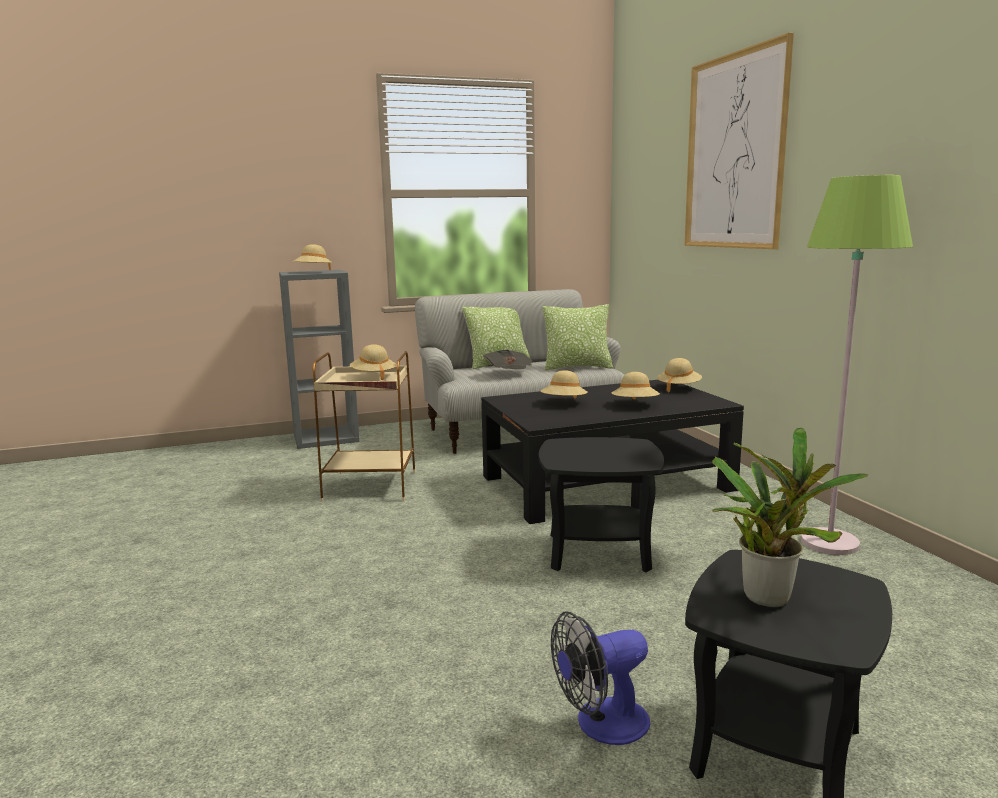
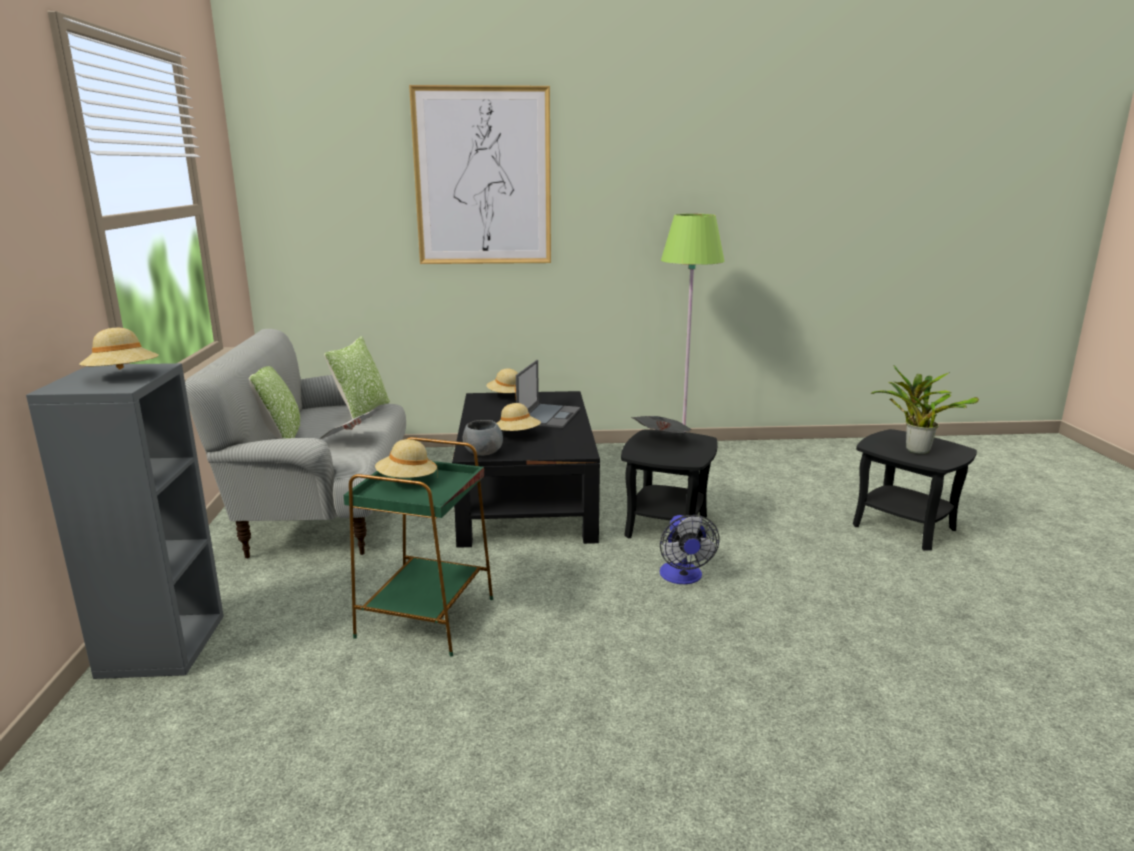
camera: 75 degrees left, 5 degrees up
beige side table [313,351,415,502] -> green side table [344,437,493,656]
fan [551,611,650,745] -> fan moved to [659,515,720,584]
beige hat [612,372,660,399] -> laptop [516,360,580,428]
none -> grey bowl [463,420,503,456]
none -> newspaper [631,416,692,433]

